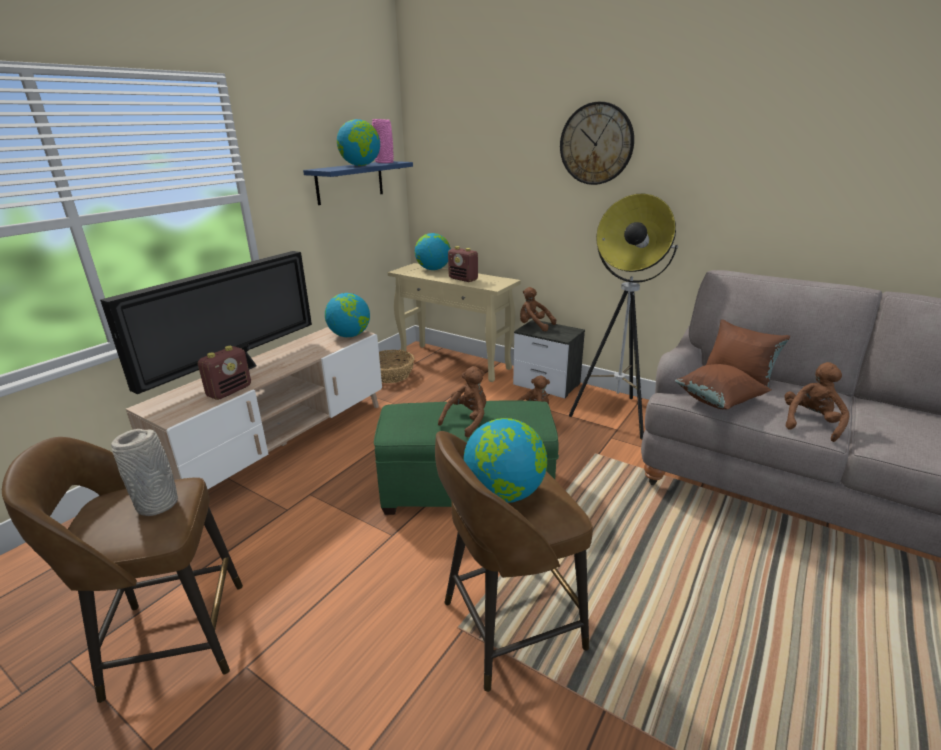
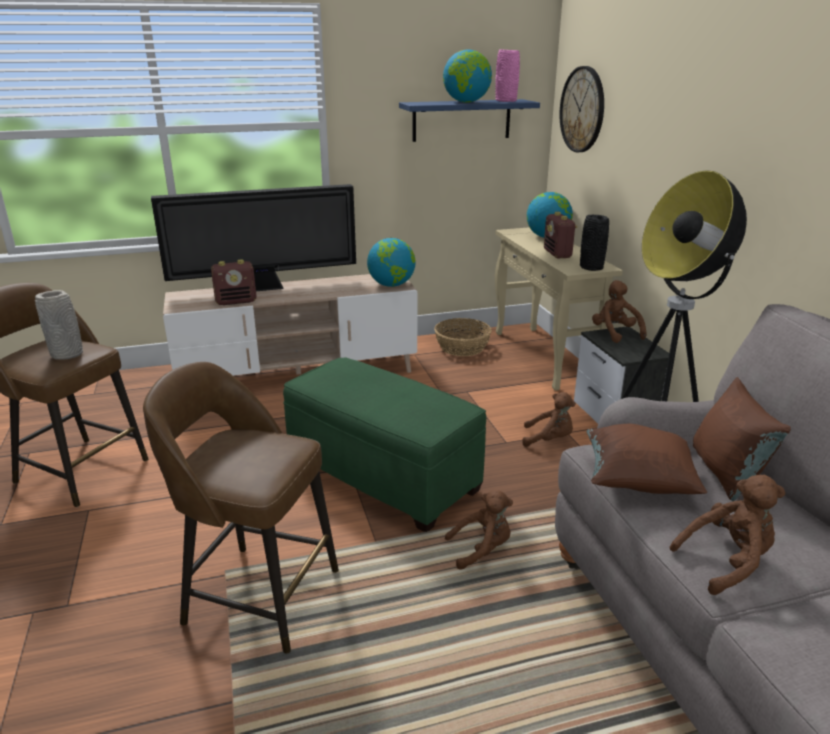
camera: 40 degrees right, 0 degrees up
brown plush toy [438,366,486,438] -> brown plush toy moved to [445,490,513,570]
globe [463,418,547,503] -> none
wall clock [560,102,634,185] -> wall clock moved to [559,66,604,152]
none -> black vase [580,215,609,271]

